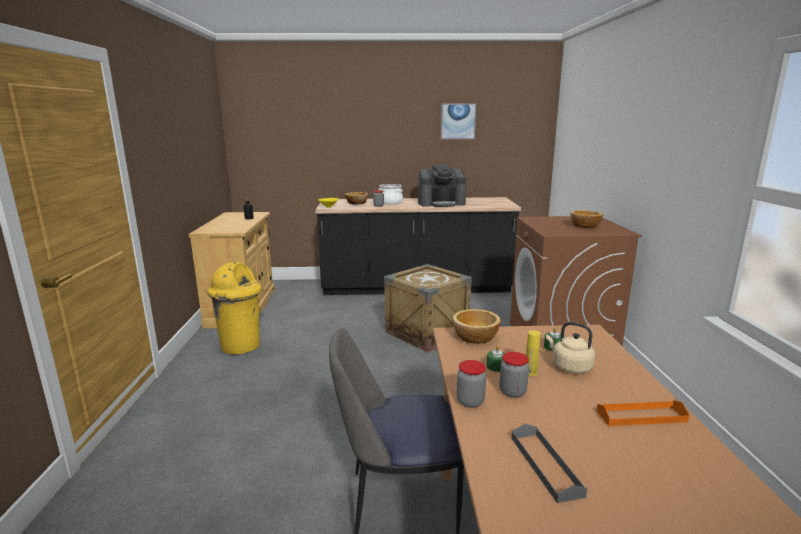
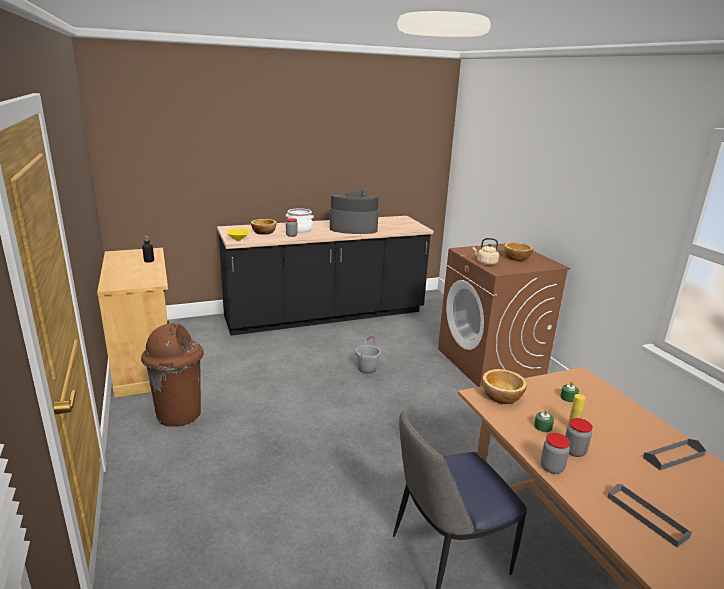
camera: 20 degrees left, 5 degrees up
yellow trash can [207,262,262,355] -> brown trash can [141,323,204,427]
crate [384,264,472,352] -> grey bucket [356,335,381,374]
coffee machine [418,165,466,207] -> coffee machine turned 150 degrees counterclockwise [330,189,379,234]
picture [441,103,476,139] -> none
beige kettle [546,322,595,374] -> beige kettle moved to [473,238,499,265]
orange tray [597,400,690,426] -> grey tray [643,439,706,470]

